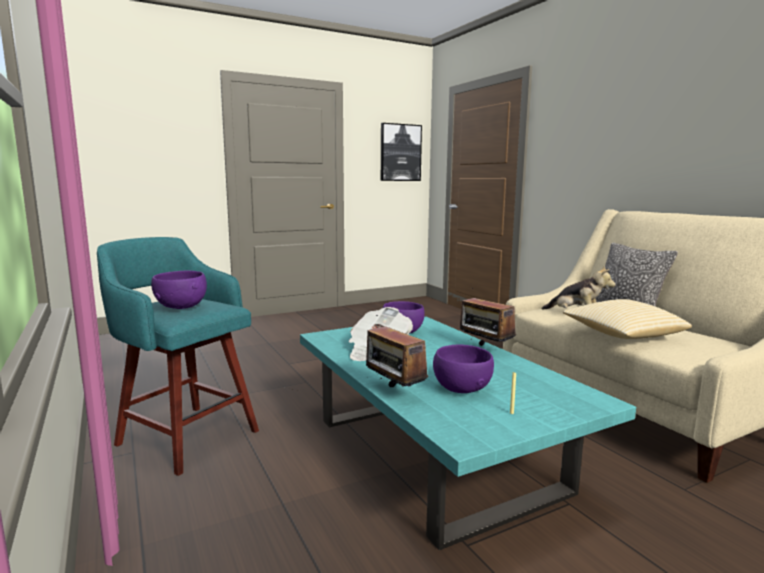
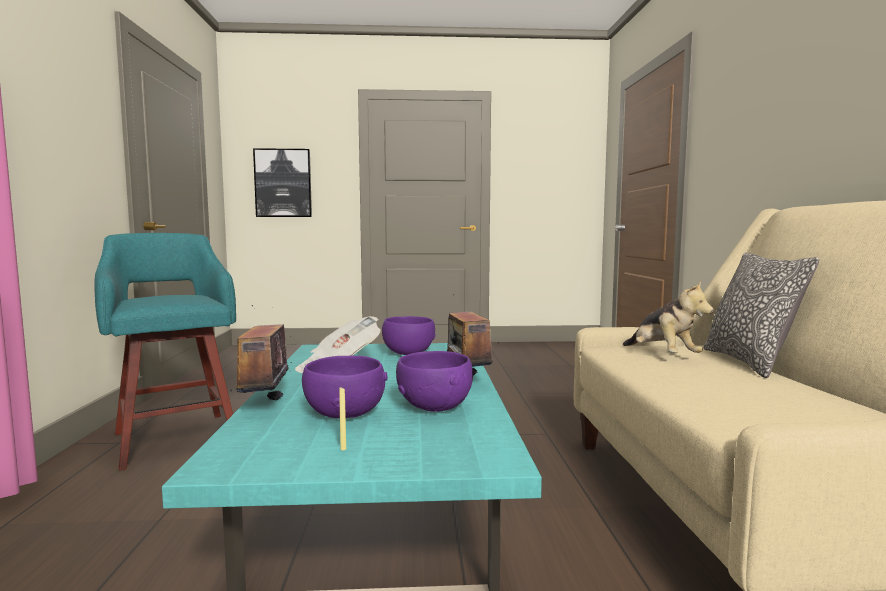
camera: 25 degrees right, 5 degrees down
purple bowl [151,271,207,309] -> purple bowl moved to [396,351,473,412]
picture [381,123,422,181] -> picture moved to [253,148,312,217]
pillow [563,299,692,339] -> none

